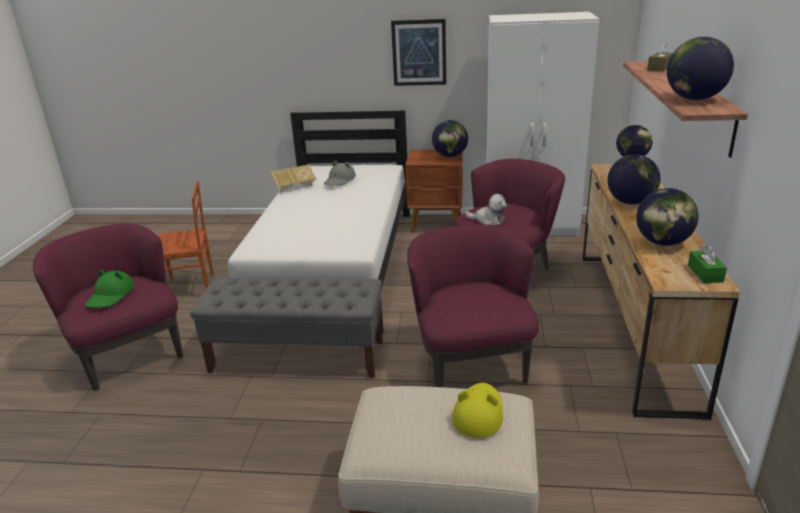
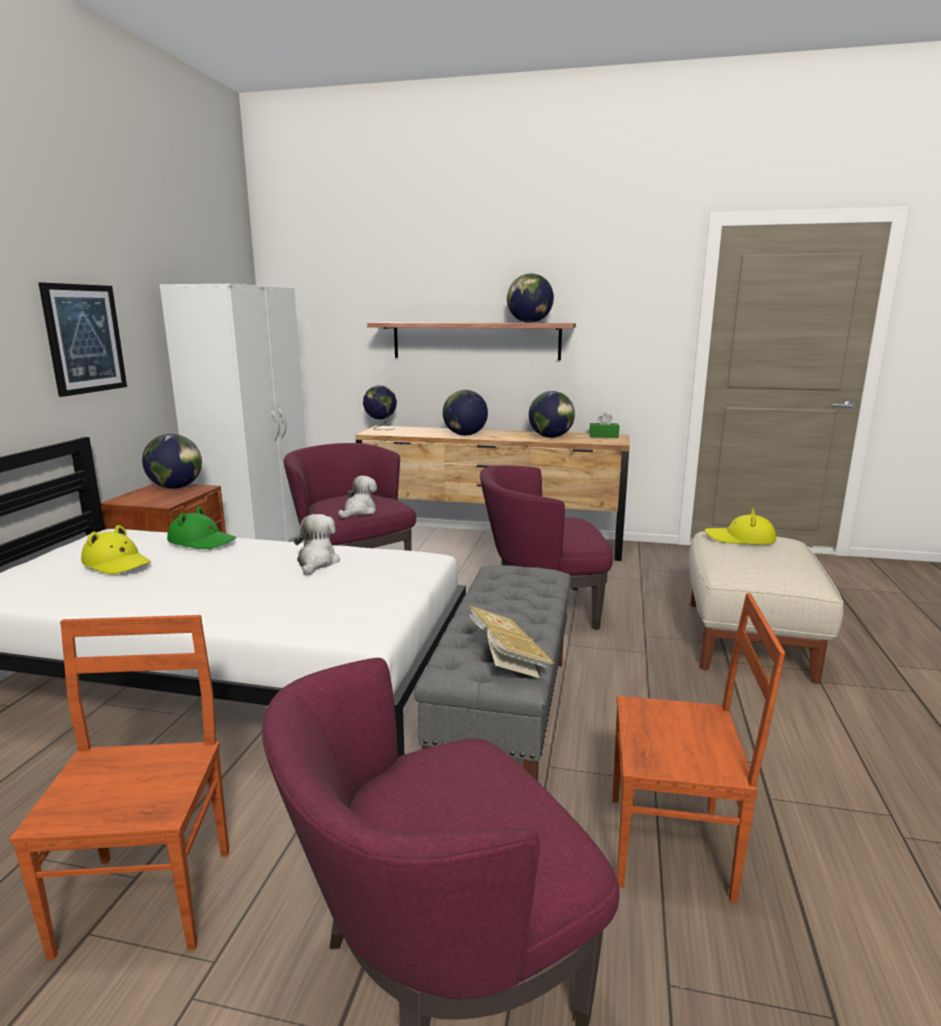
camera: 85 degrees left, 10 degrees down
green hat [85,269,134,308] -> green hat moved to [167,506,236,549]
book [271,164,317,192] -> book moved to [468,605,555,678]
grey hat [324,161,356,186] -> yellow hat [81,525,151,574]
brown tissue box [647,42,673,72] -> none
none -> plush toy [294,514,340,576]
none -> brown chair [612,593,785,903]

